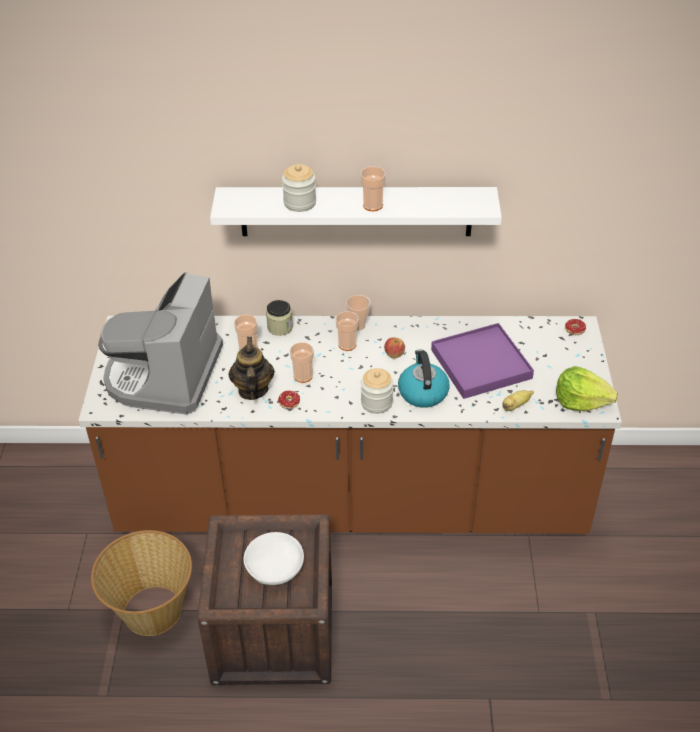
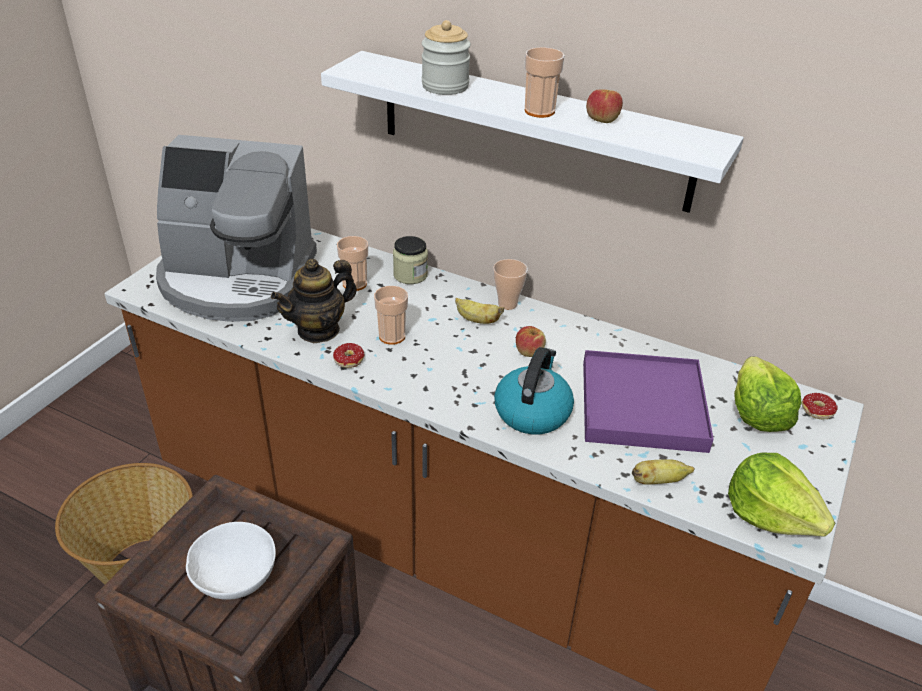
camera: 25 degrees right, 5 degrees down
coffee machine [98,272,223,415] -> coffee machine turned 120 degrees counterclockwise [156,135,317,322]
teapot [228,337,275,400] -> teapot turned 150 degrees counterclockwise [271,259,357,343]
cup [336,311,359,351] -> banana [455,298,504,324]
jar [361,368,393,414] -> none
none -> apple [586,89,623,123]
none -> lettuce [734,357,802,432]

